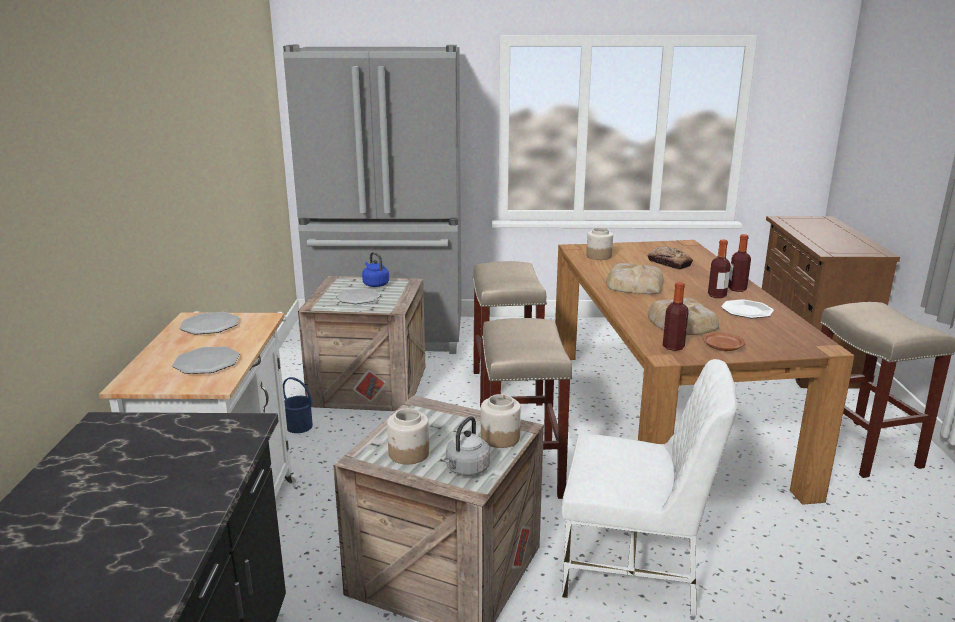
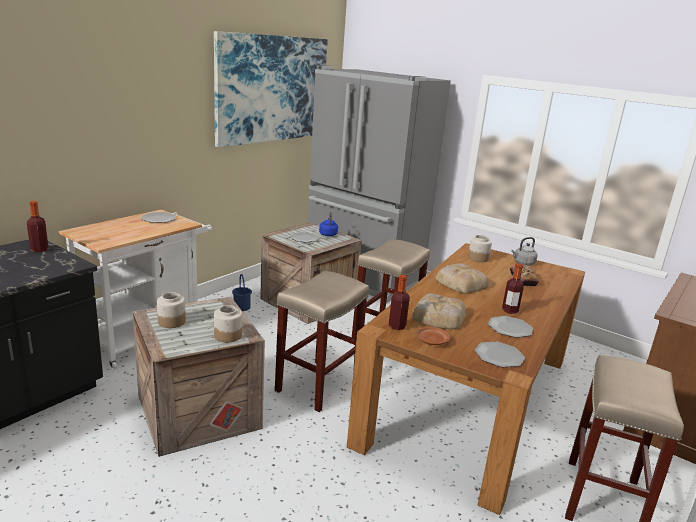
camera: 35 degrees right, 0 degrees up
plate [172,346,240,374] -> plate moved to [474,342,525,367]
grey kettle [444,416,490,476] -> grey kettle moved to [511,237,538,265]
white chair [561,359,737,616] -> none
bottle [728,234,751,292] -> bottle moved to [27,201,49,252]
none -> picture [214,31,328,148]

